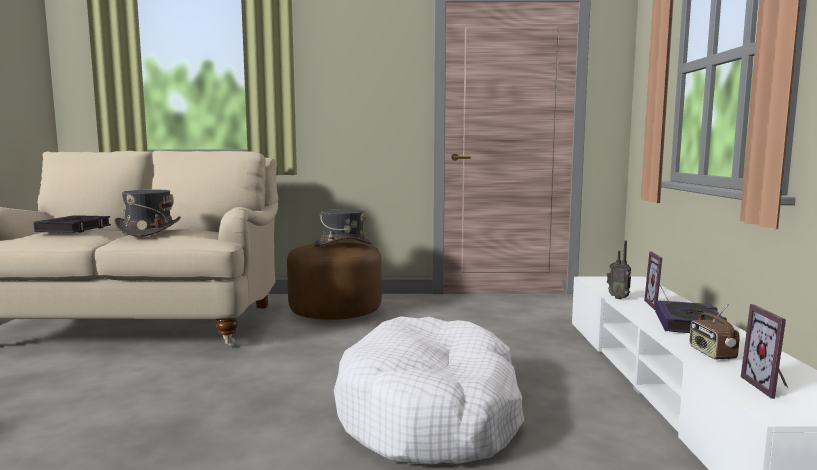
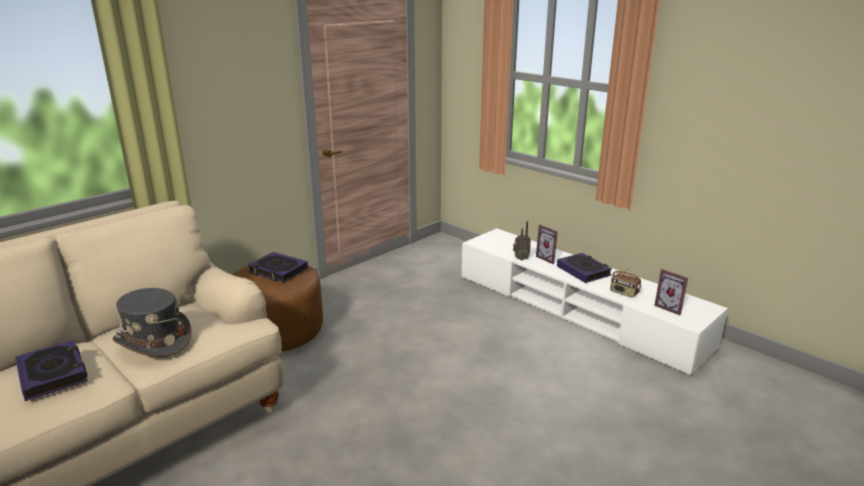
camera: 45 degrees left, 15 degrees up
grey hat [314,209,373,247] -> book [248,252,308,283]
white dog bed [334,316,524,465] -> none

